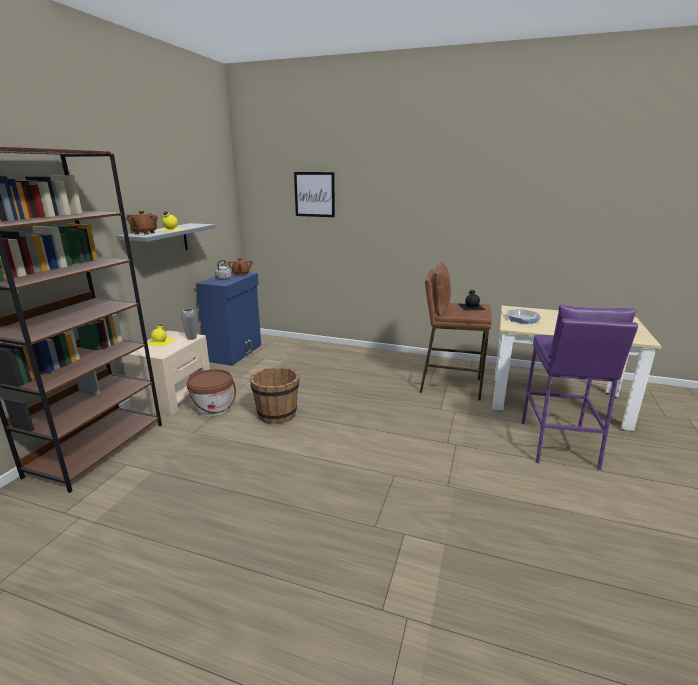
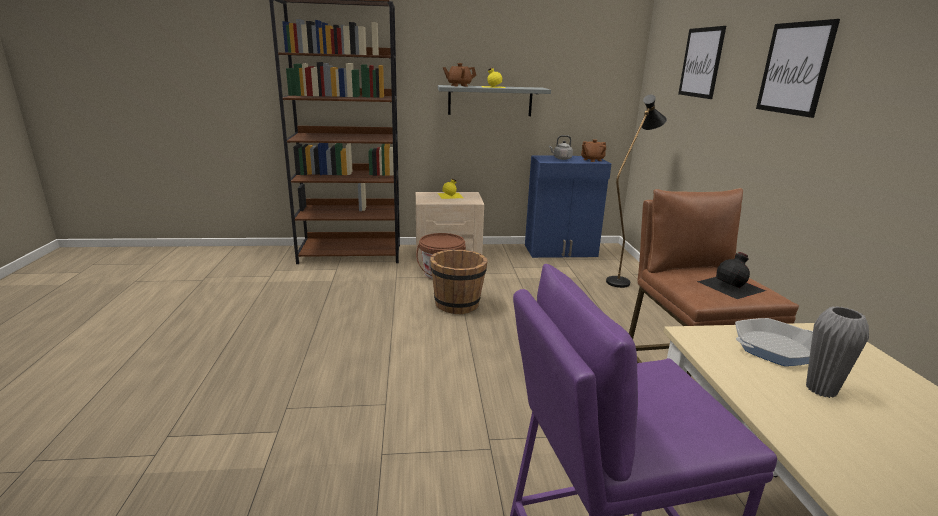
camera: 65 degrees right, 0 degrees up
grey vase [181,309,197,340] -> grey vase moved to [806,306,869,398]
none -> black floor lamp [606,95,667,288]
none -> picture [756,19,840,118]

